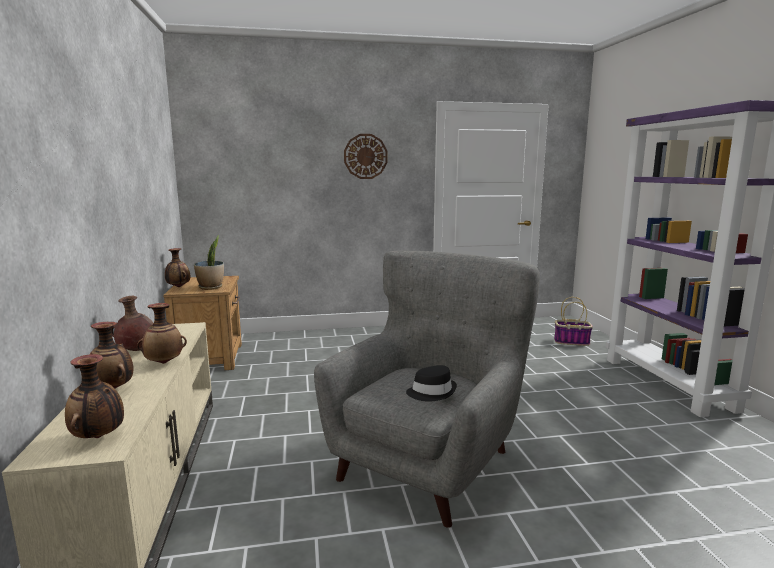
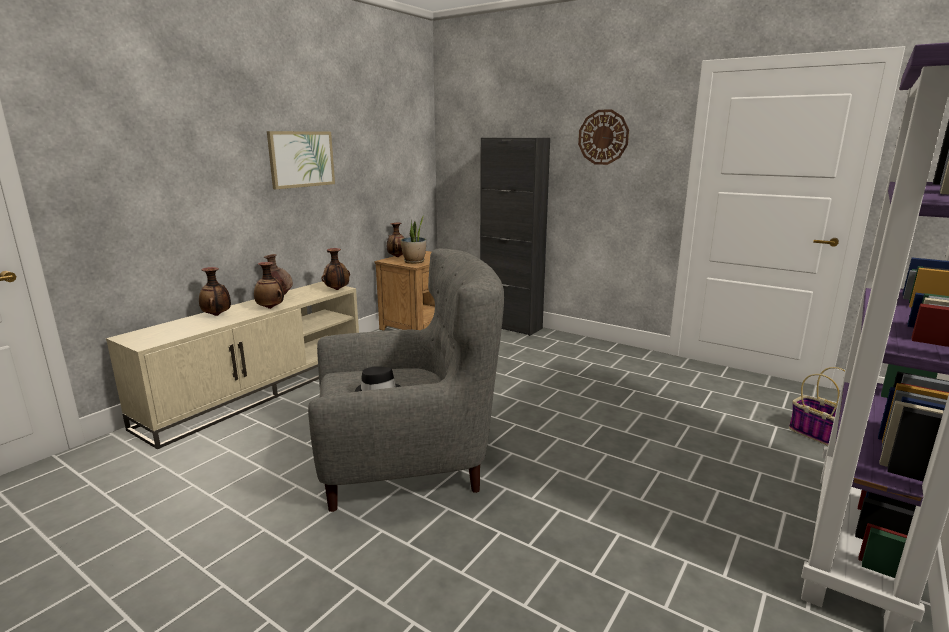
camera: 45 degrees right, 5 degrees up
vase [65,354,124,438] -> vase moved to [321,248,350,290]
none -> picture [267,131,335,189]
none -> black cabinet [480,138,550,336]

